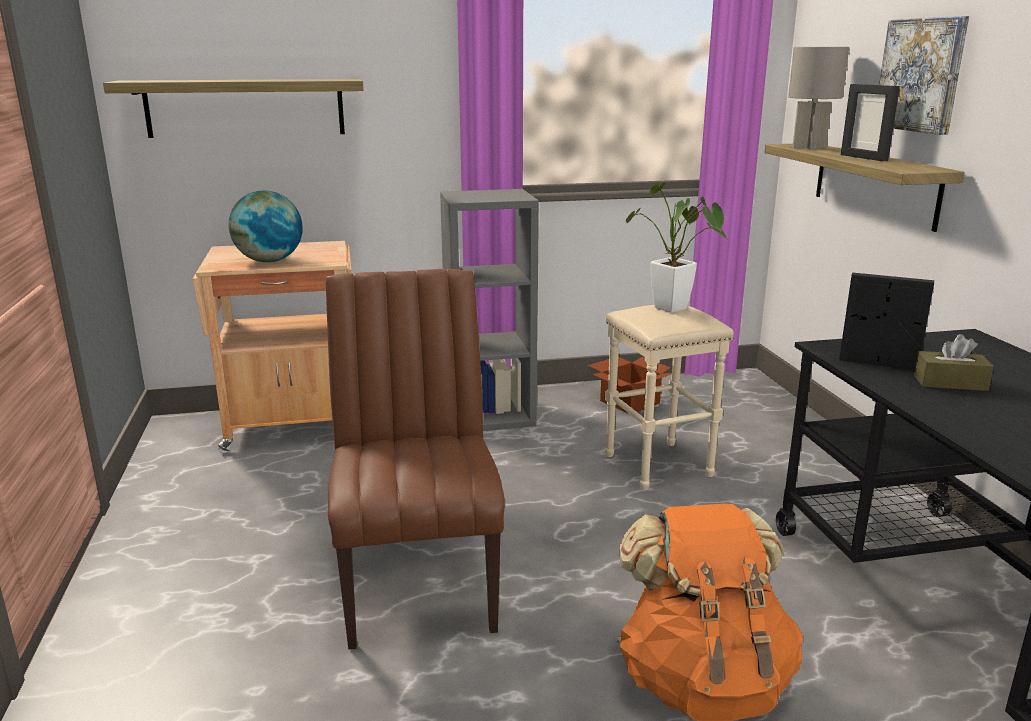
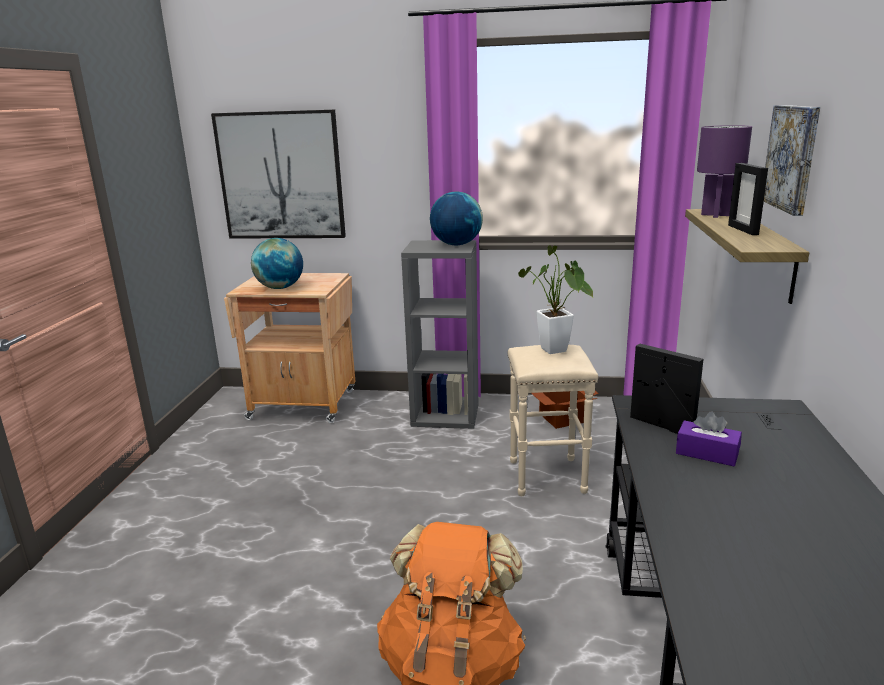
camera: 20 degrees right, 0 degrees up
shelf [103,79,364,138] -> picture [211,110,346,239]
brown chair [326,269,505,650] -> none
grey table lamp [788,47,849,150] -> purple table lamp [697,125,752,218]
brown tissue box [914,334,994,391] -> purple tissue box [676,412,742,466]
none -> globe [430,192,483,245]

